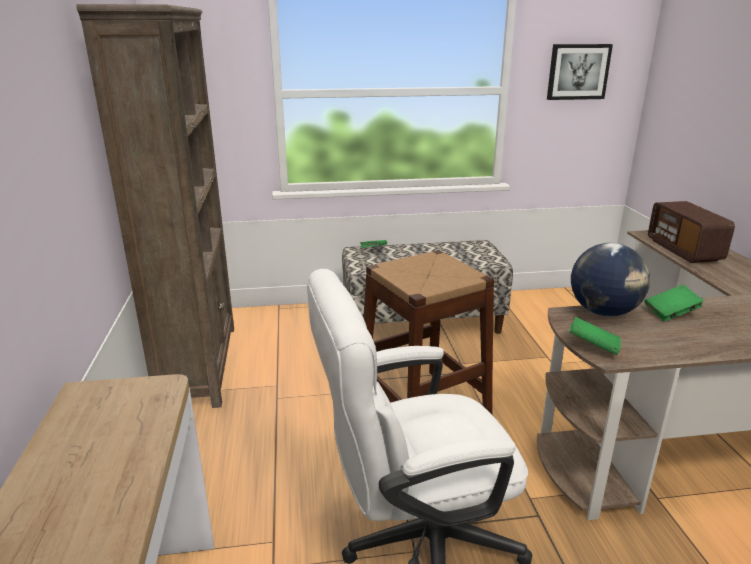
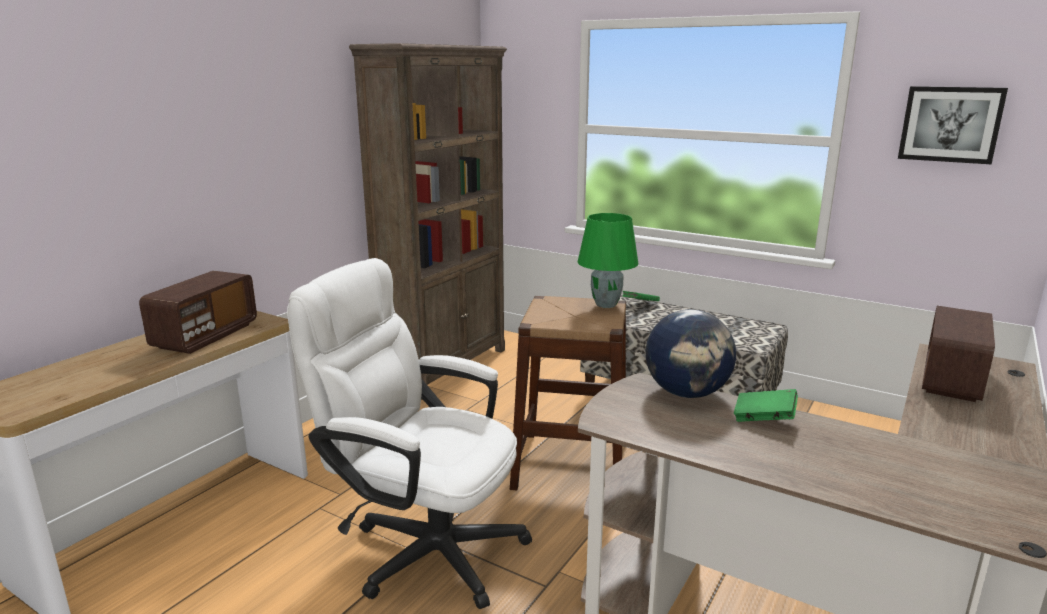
camera: 40 degrees right, 5 degrees down
green book [569,317,621,355] -> none
none -> radio [139,271,257,354]
none -> green table lamp [578,213,638,308]

